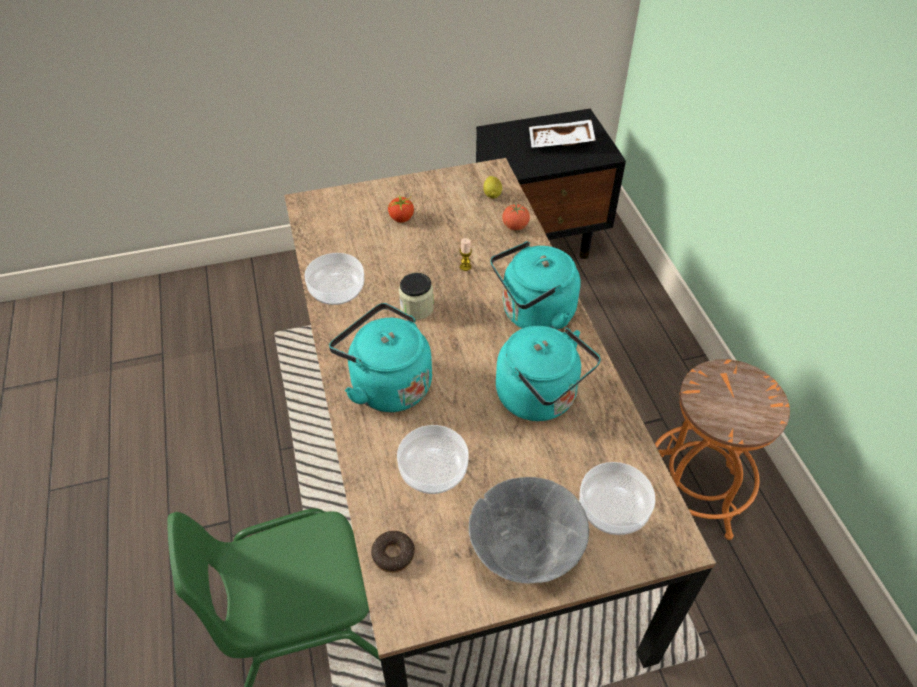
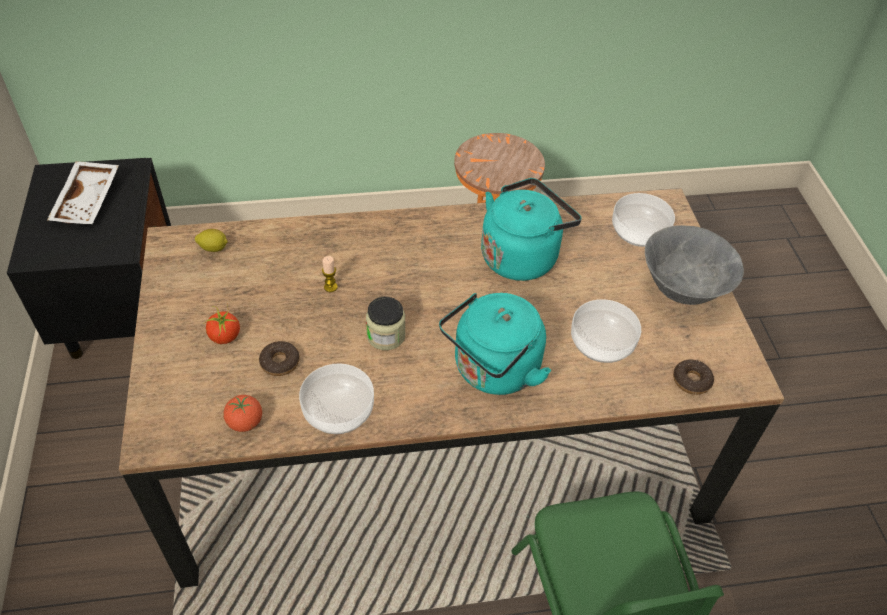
camera: 85 degrees left, 0 degrees up
turquoise kettle [490,241,580,330] -> none
tomato [502,204,530,230] -> tomato moved to [223,395,262,432]
none -> donut [259,341,299,376]

